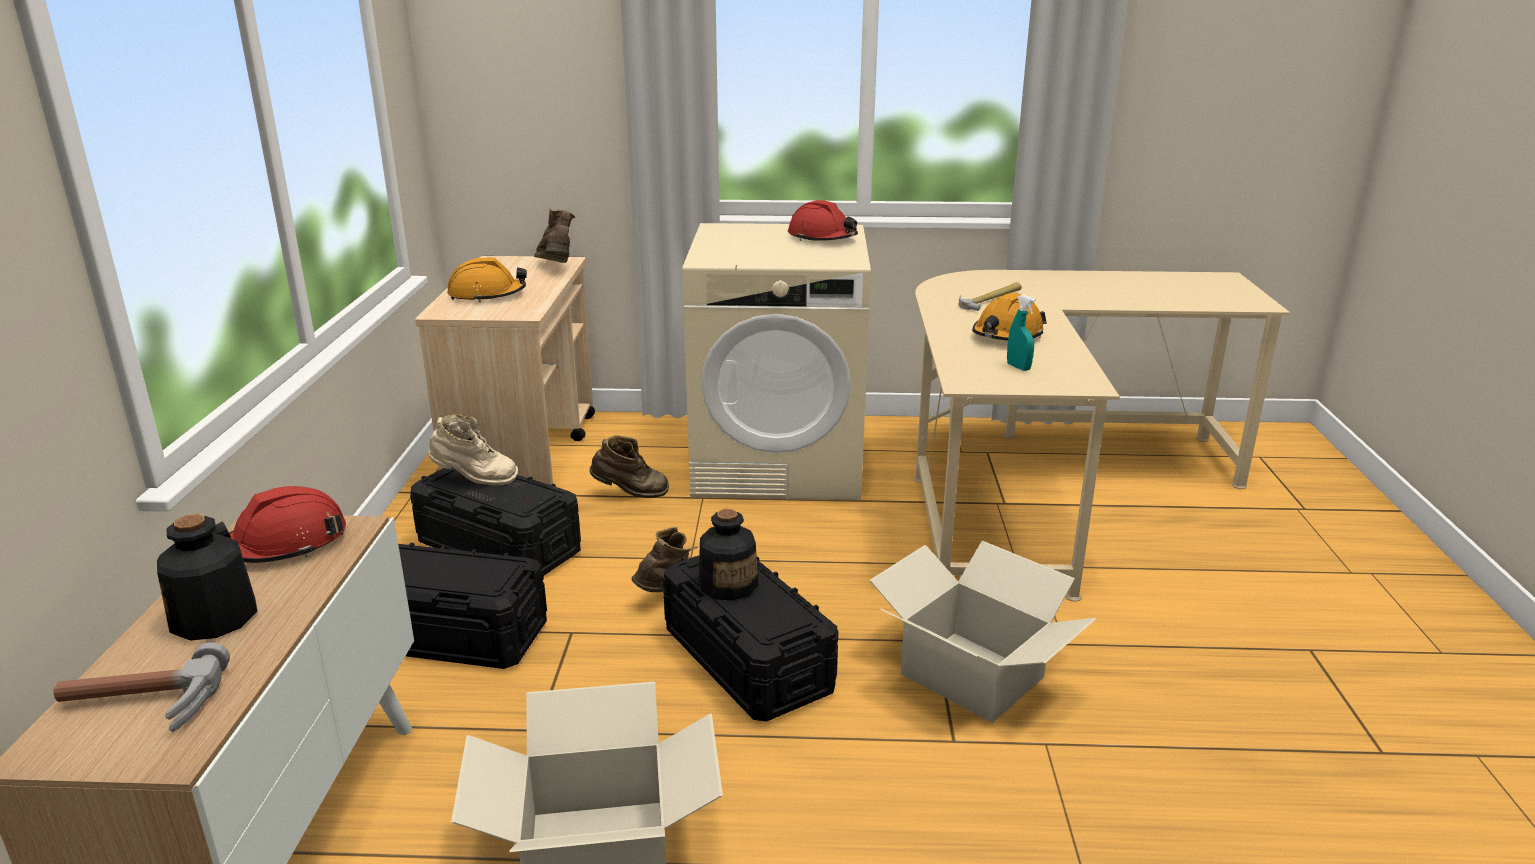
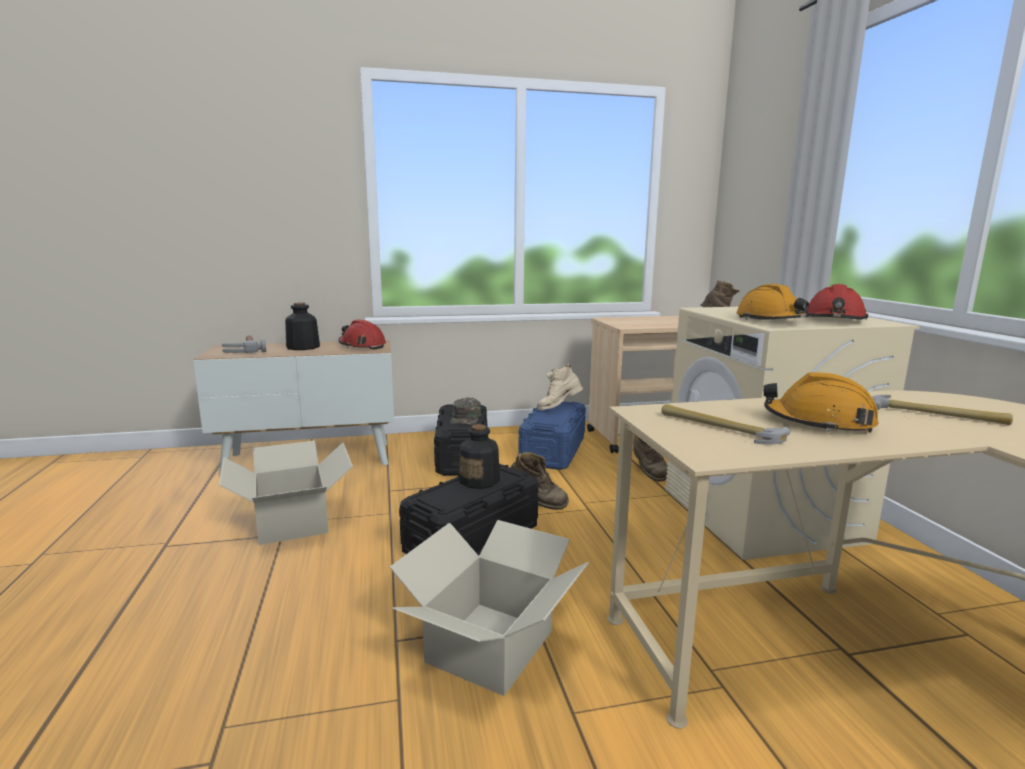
camera: 75 degrees right, 10 degrees down
black storage box [410,467,581,575] -> blue storage box [518,401,586,470]
beige boot [428,414,518,485] -> beige boot turned 75 degrees clockwise [537,364,583,410]
orange hard hat [447,258,527,302] -> orange hard hat moved to [736,284,809,320]
turquoise spray bottle [1007,295,1036,371] -> hammer [661,404,790,445]
none -> green cap [450,397,481,425]

